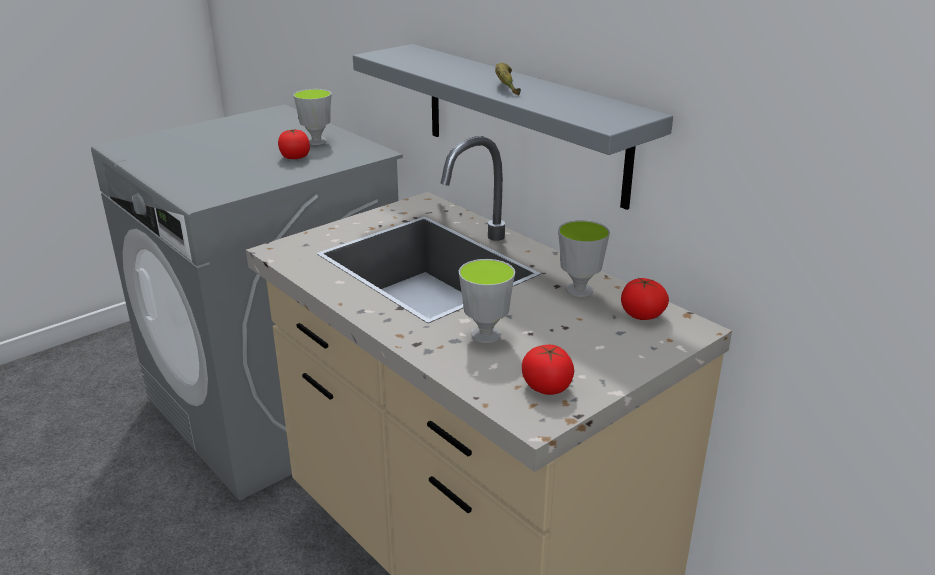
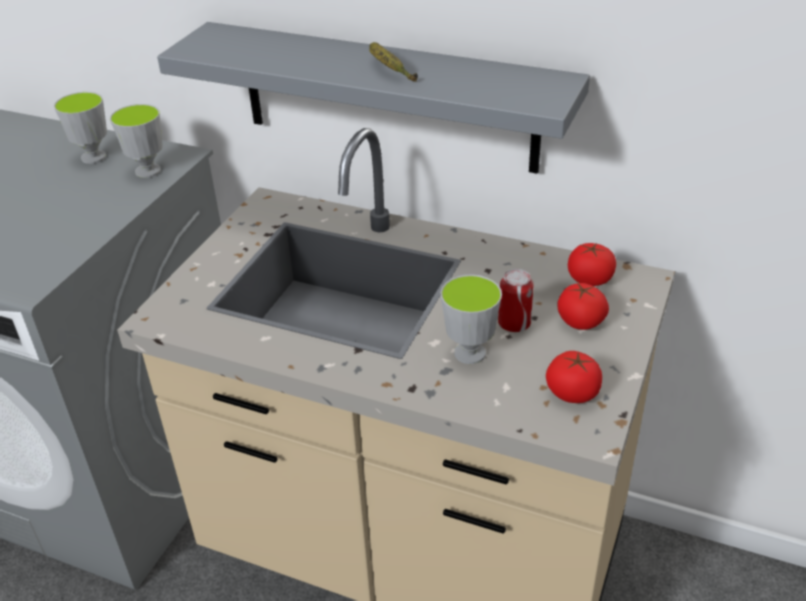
camera: 25 degrees left, 10 degrees up
tomato [278,129,310,159] -> tomato moved to [557,282,609,330]
cup [558,220,610,297] -> cup moved to [110,104,163,178]
none -> can [498,269,534,332]

